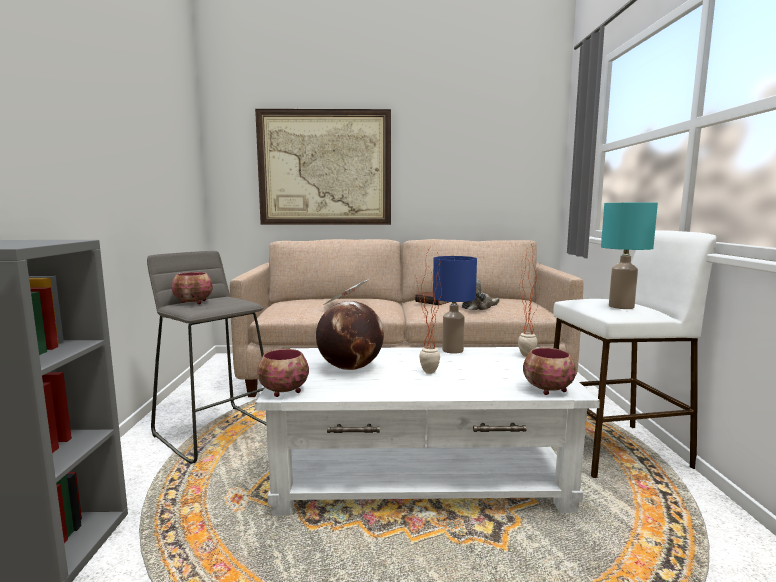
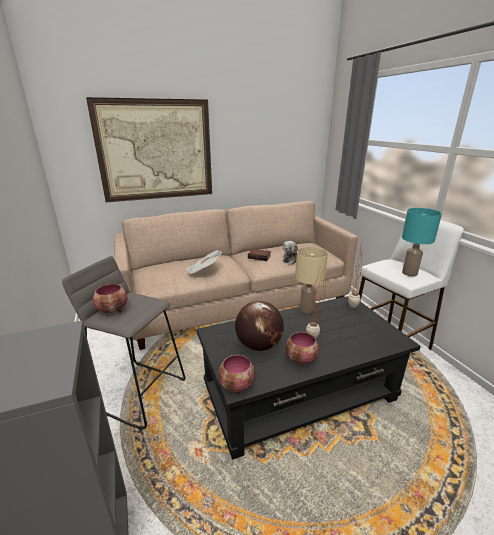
camera: 20 degrees left, 15 degrees up
white coffee table [255,347,600,516] -> black coffee table [196,296,421,460]
blue table lamp [433,256,477,354] -> beige table lamp [295,247,328,314]
bowl [523,348,576,395] -> bowl moved to [285,332,319,367]

